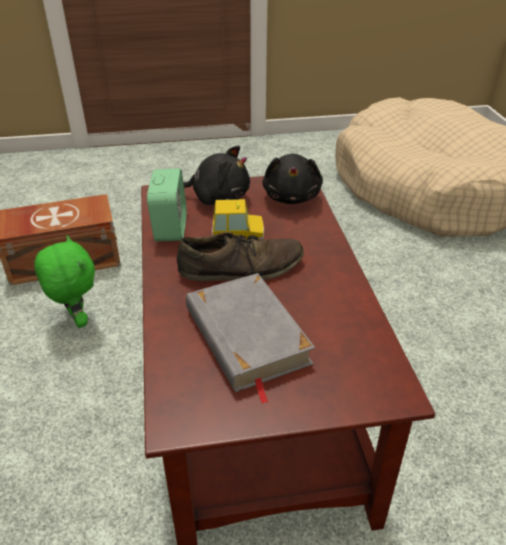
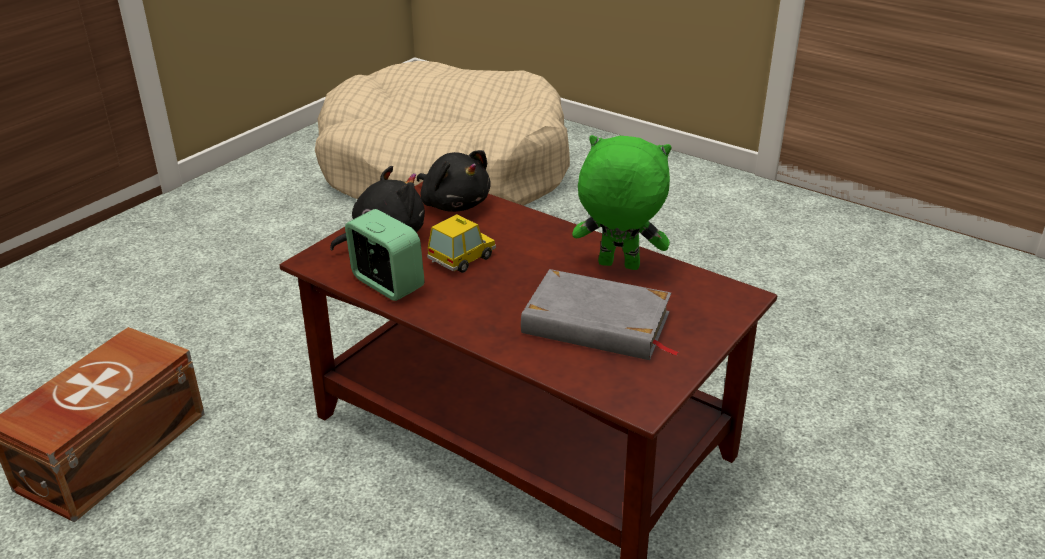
camera: 45 degrees left, 5 degrees down
green plush toy [34,235,95,328] -> green plush toy moved to [572,135,671,270]
brown shoe [177,232,304,281] -> none

